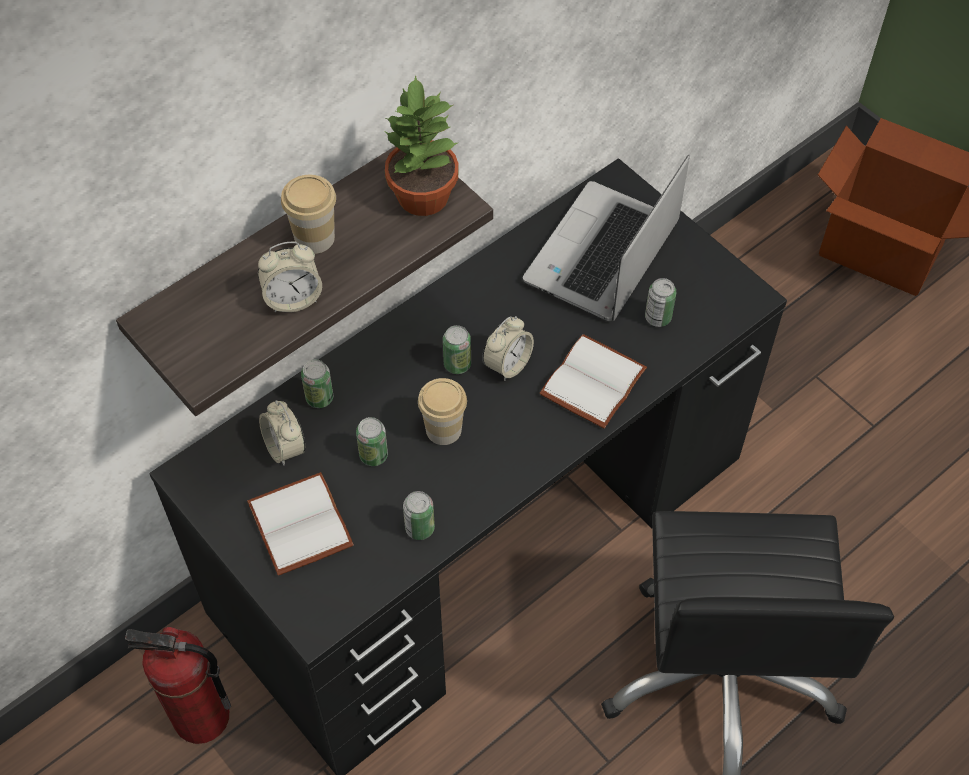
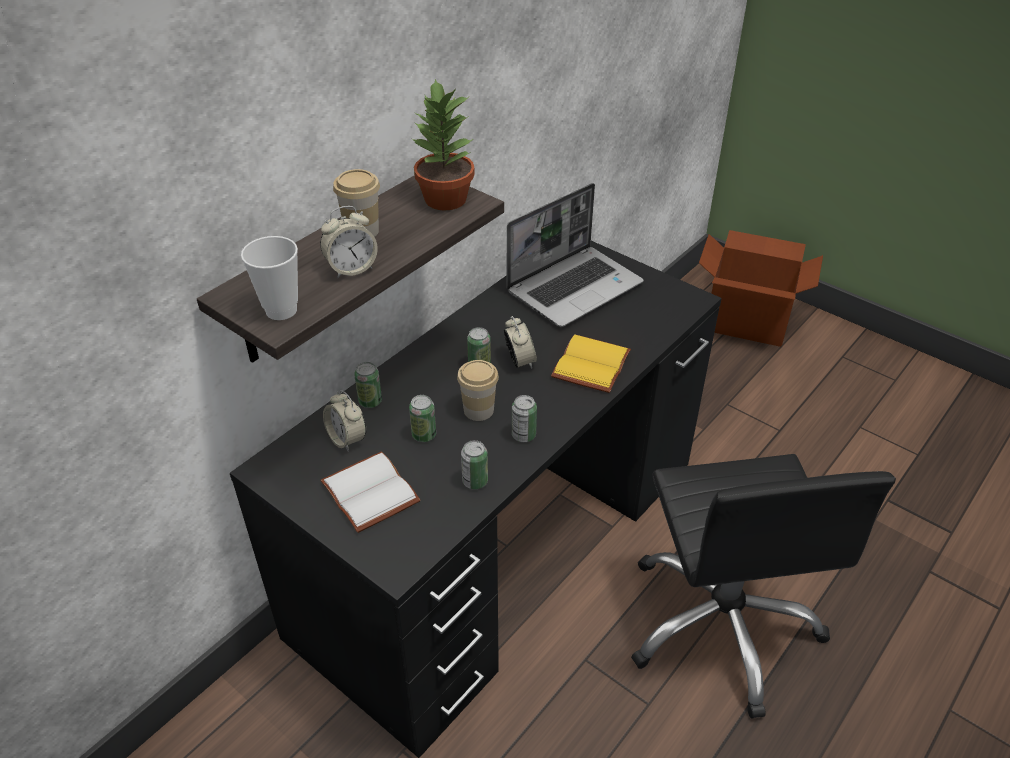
camera: 10 degrees left, 15 degrees down
fire extinguisher [125,627,231,744] -> none
alarm clock [483,316,534,381] -> alarm clock turned 45 degrees counterclockwise [504,316,537,369]
laptop [523,155,690,321] -> laptop turned 150 degrees counterclockwise [506,183,644,327]
white book [540,334,647,429] -> yellow book [551,334,631,393]
can [645,278,677,327] -> can moved to [512,395,537,442]
none -> cup [241,236,298,320]

